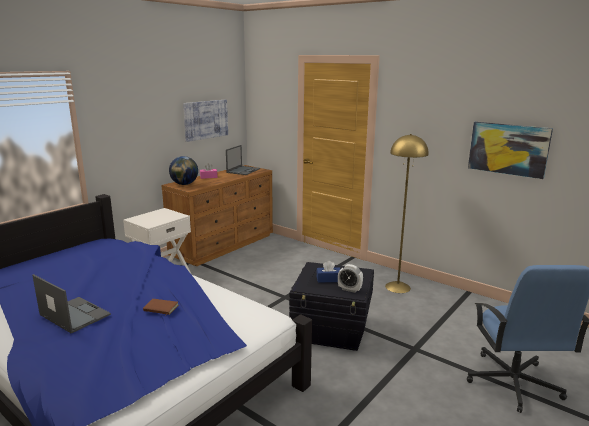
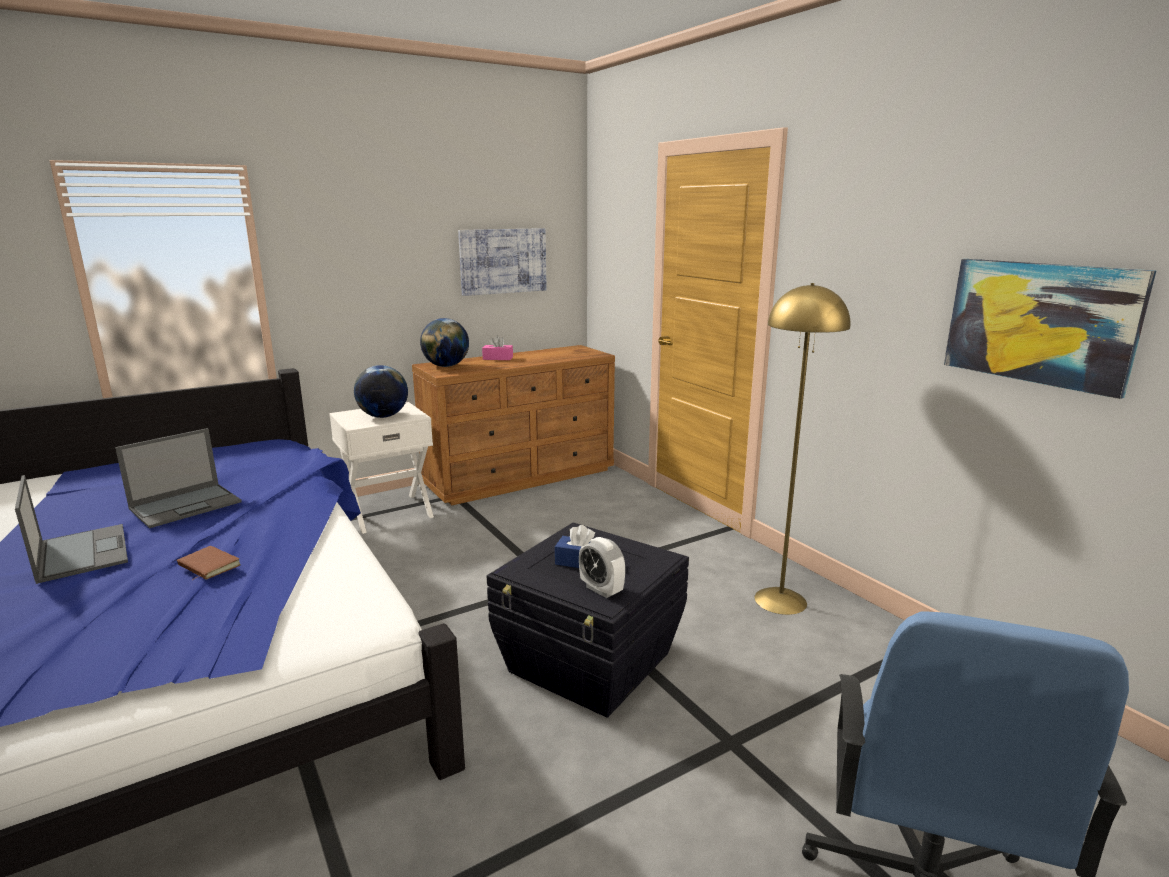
camera: 20 degrees right, 0 degrees up
laptop [226,145,260,175] -> laptop moved to [115,428,242,528]
none -> globe [354,365,408,418]

